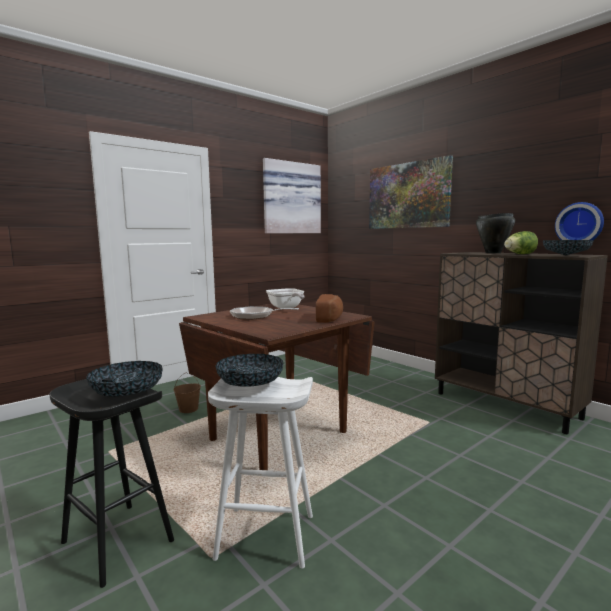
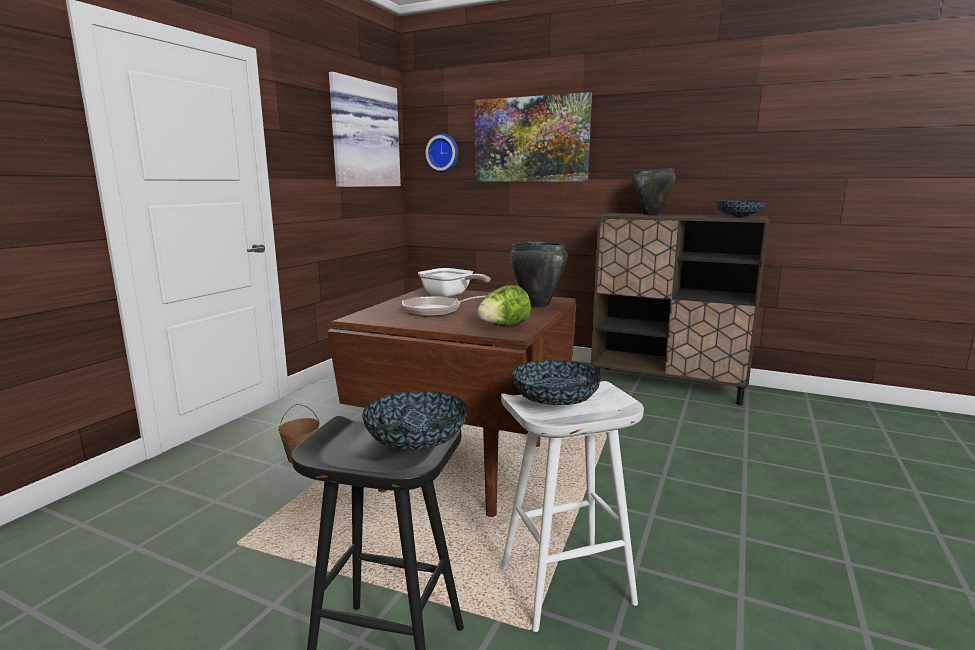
camera: 25 degrees left, 5 degrees up
bread [316,294,343,323] -> black cooking pot [510,241,568,308]
lettuce [504,231,538,254] -> lettuce moved to [477,285,531,326]
wall clock [555,202,604,240] -> wall clock moved to [426,134,458,172]

